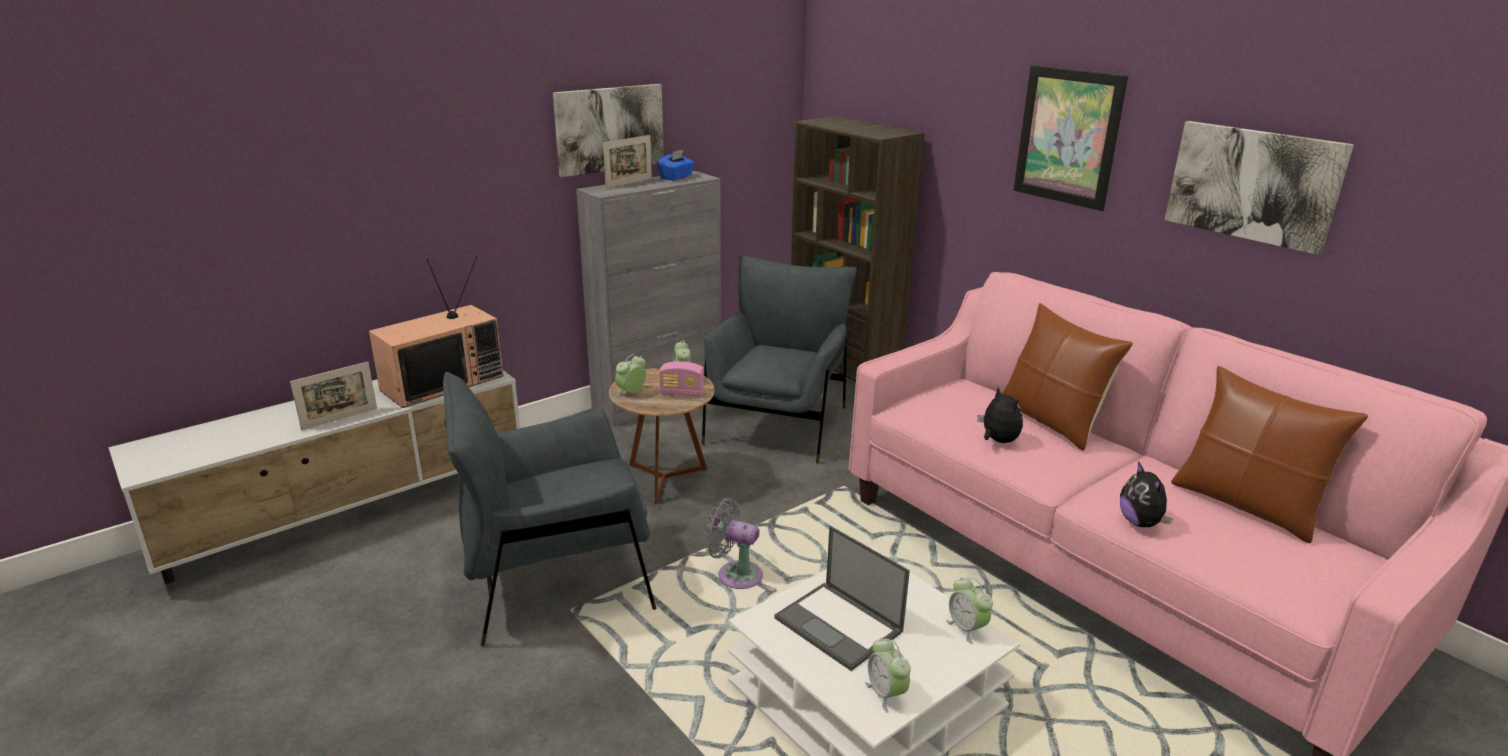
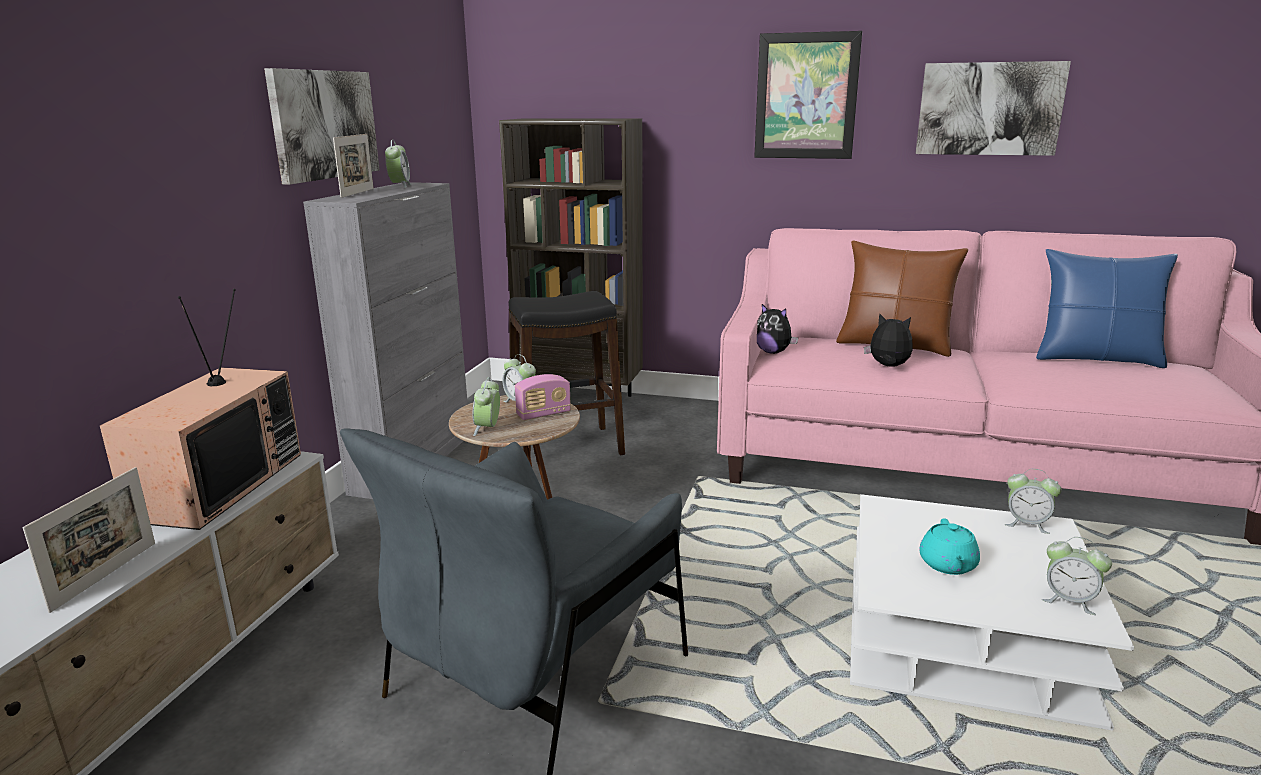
camera: 35 degrees left, 5 degrees down
blue tissue box [657,149,695,181] -> alarm clock [385,140,412,188]
grey armchair [702,255,857,464] -> black stool [509,291,625,456]
grey fan [704,498,763,589] -> none
laptop [775,526,910,671] -> turquoise teapot [919,518,980,575]
plush toy [1120,461,1173,527] -> plush toy moved to [757,304,798,354]
brown pillow [1171,366,1368,543] -> blue pillow [1036,249,1178,368]

